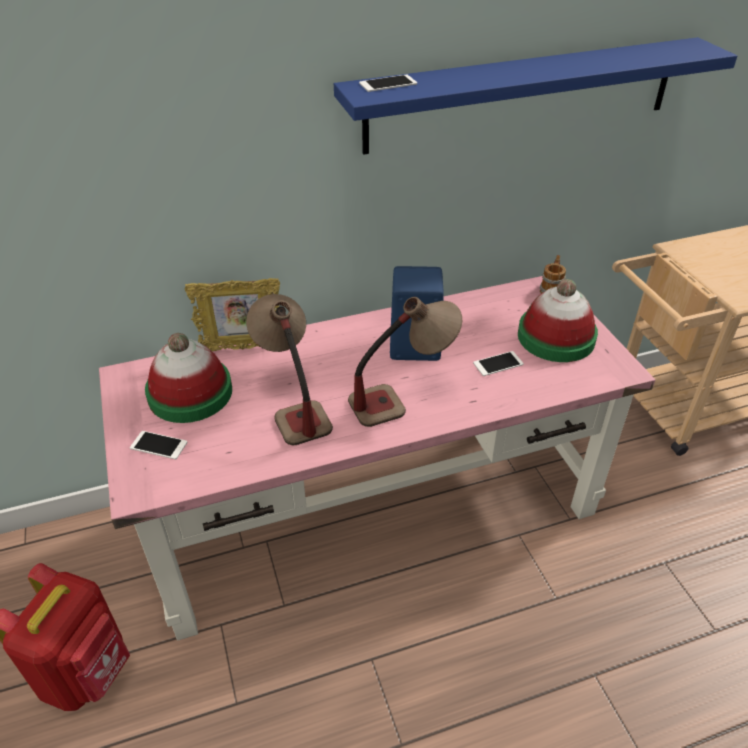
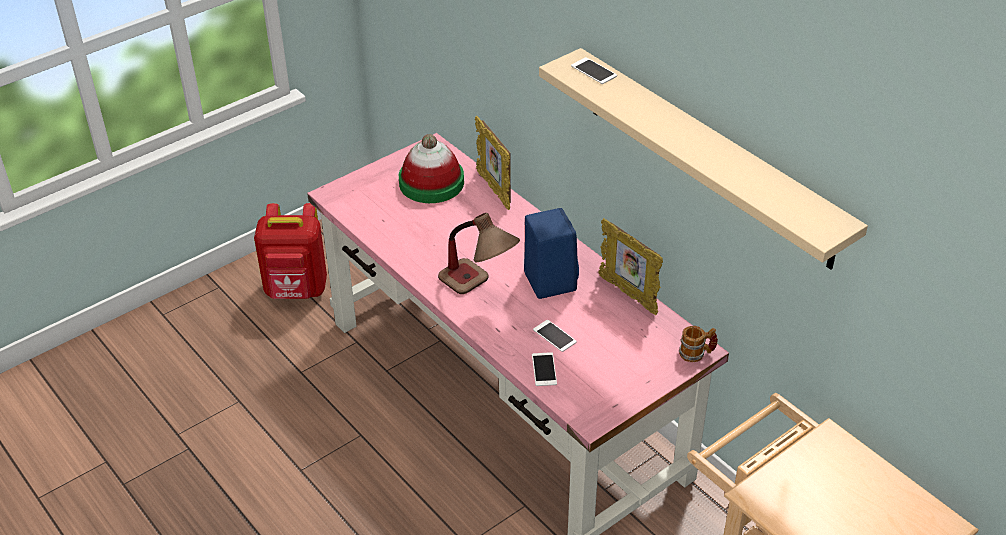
camera: 70 degrees right, 0 degrees up
phone [130,431,187,460] -> phone moved to [532,352,557,386]
table lamp [246,294,333,445] -> none
blue shelf [334,37,737,155] -> beige shelf [539,48,868,269]
hat [518,279,598,362] -> none
none -> picture frame [598,218,663,315]

